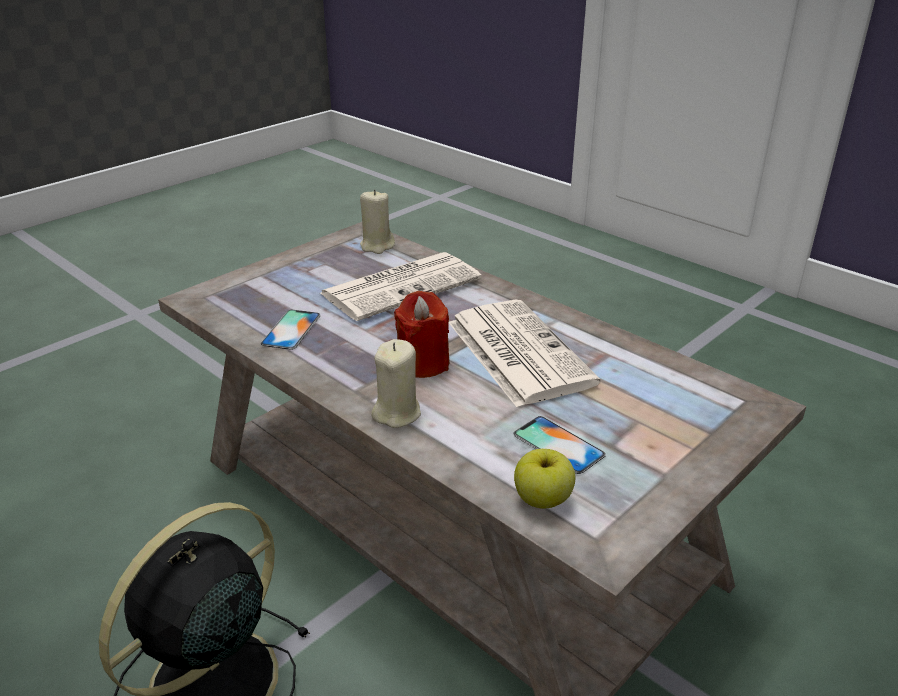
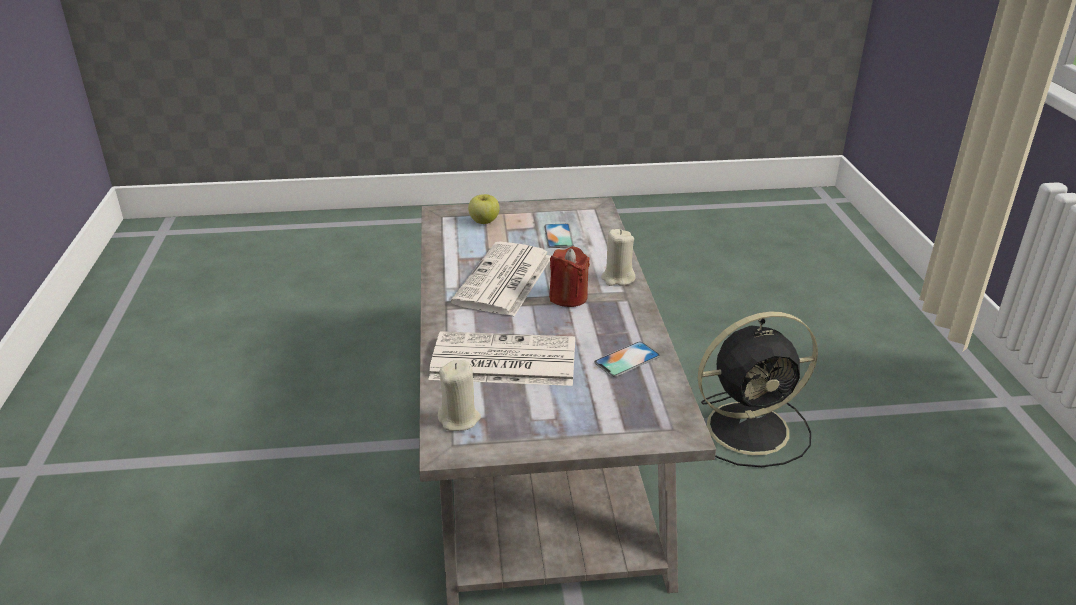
camera: 140 degrees left, 0 degrees up
apple [514,449,575,509] -> apple moved to [468,194,500,224]

